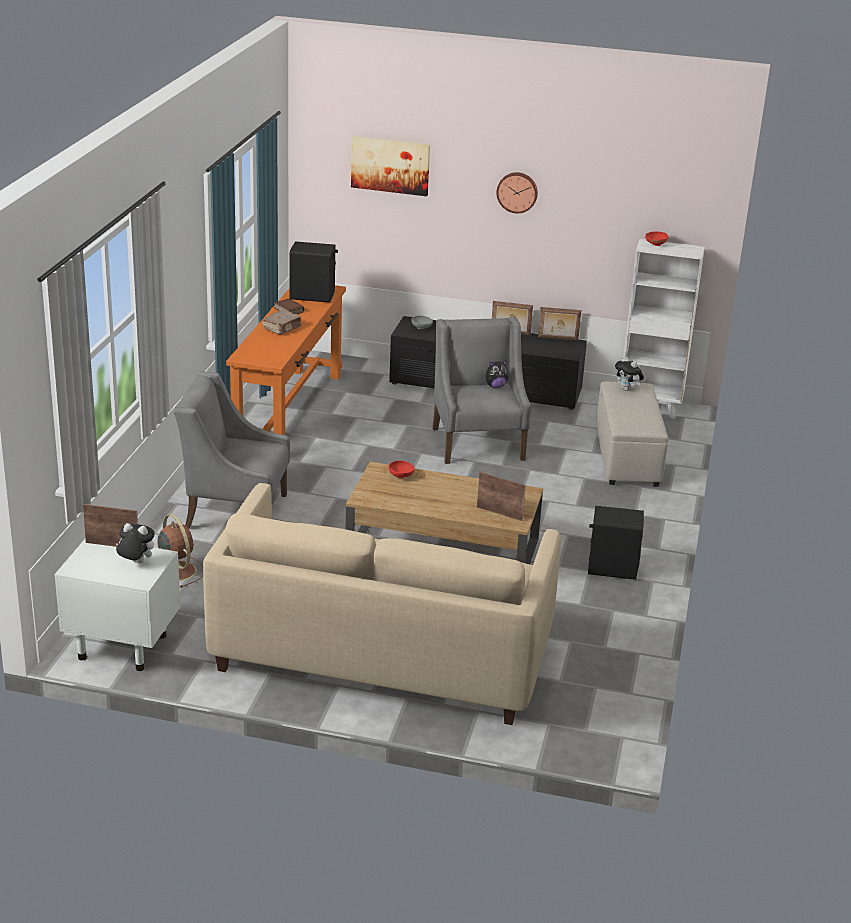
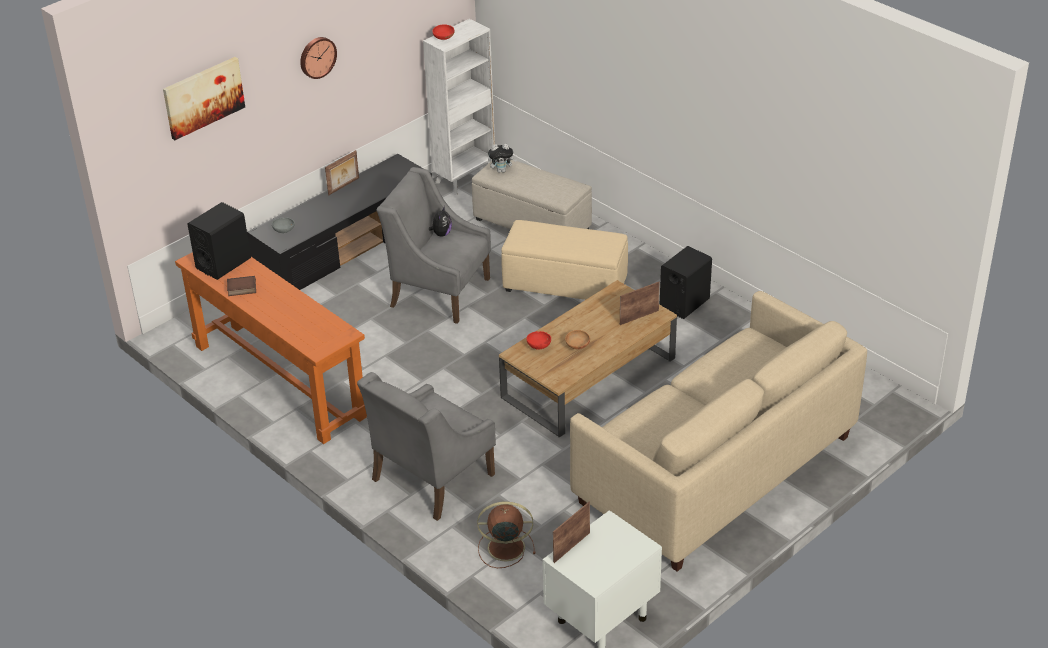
camera: 55 degrees left, 10 degrees up
plush toy [116,523,155,563] -> none
brown book [263,310,301,334] -> none
picture frame [538,307,581,340] -> none
none -> beige ottoman [501,220,628,300]
none -> brown bowl [565,330,590,349]

